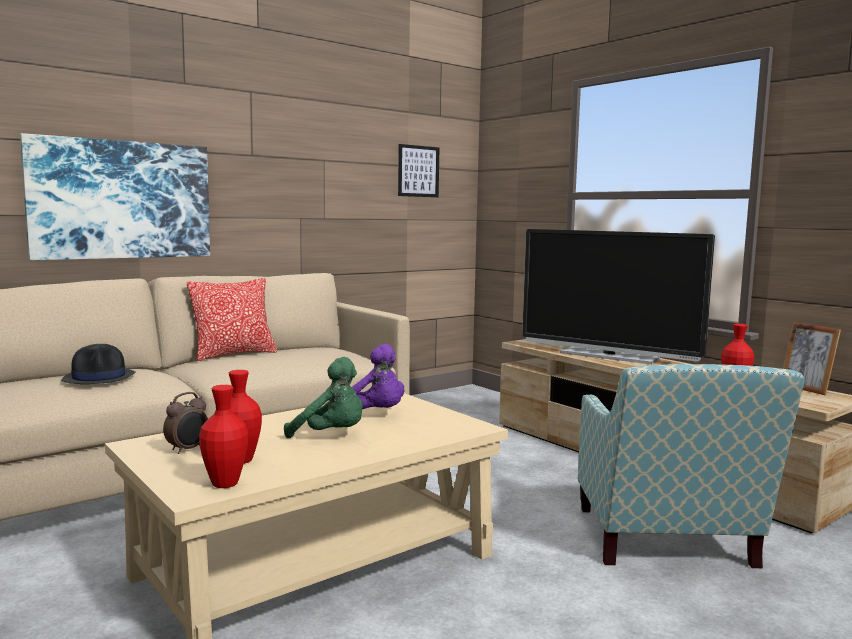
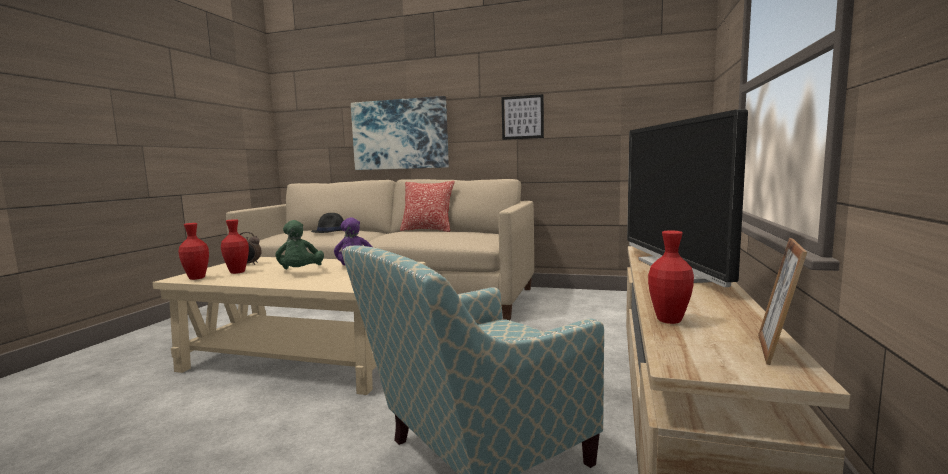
camera: 55 degrees right, 0 degrees up
picture [398,144,439,197] -> picture moved to [501,94,544,140]

